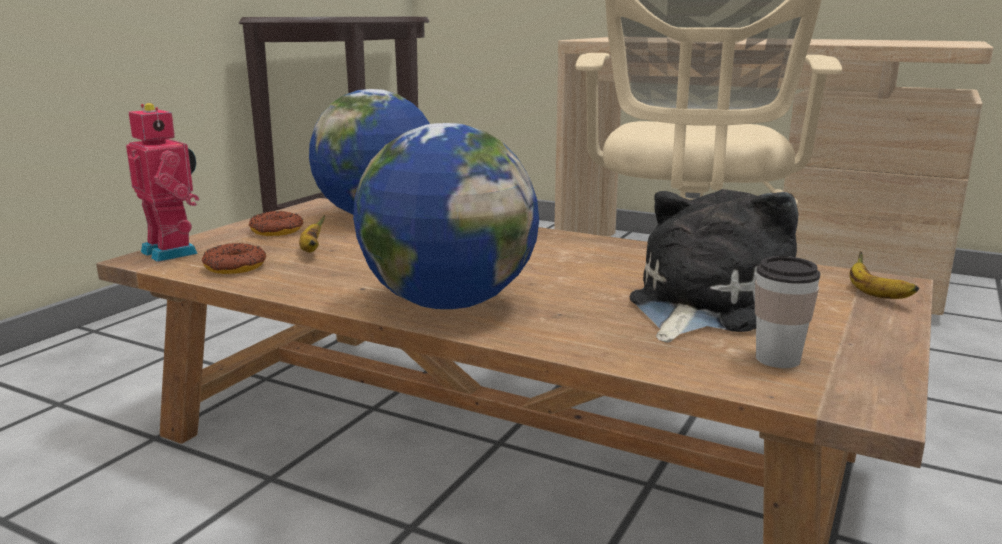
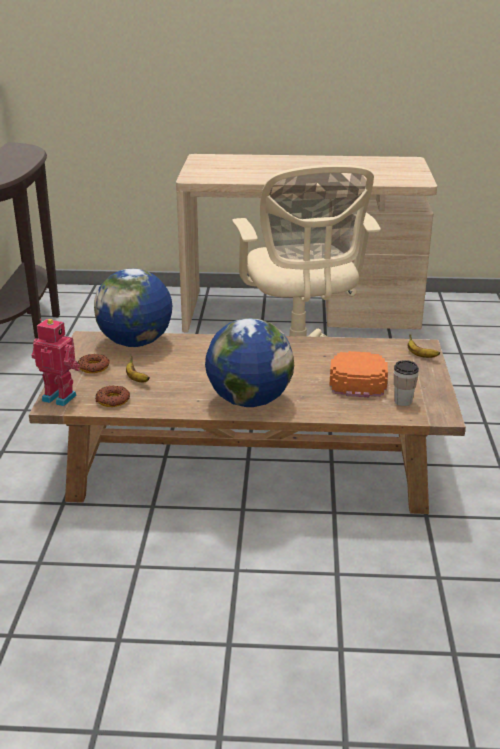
camera: 25 degrees left, 10 degrees up
plush toy [630,189,798,343] -> orange cap [329,351,388,397]

